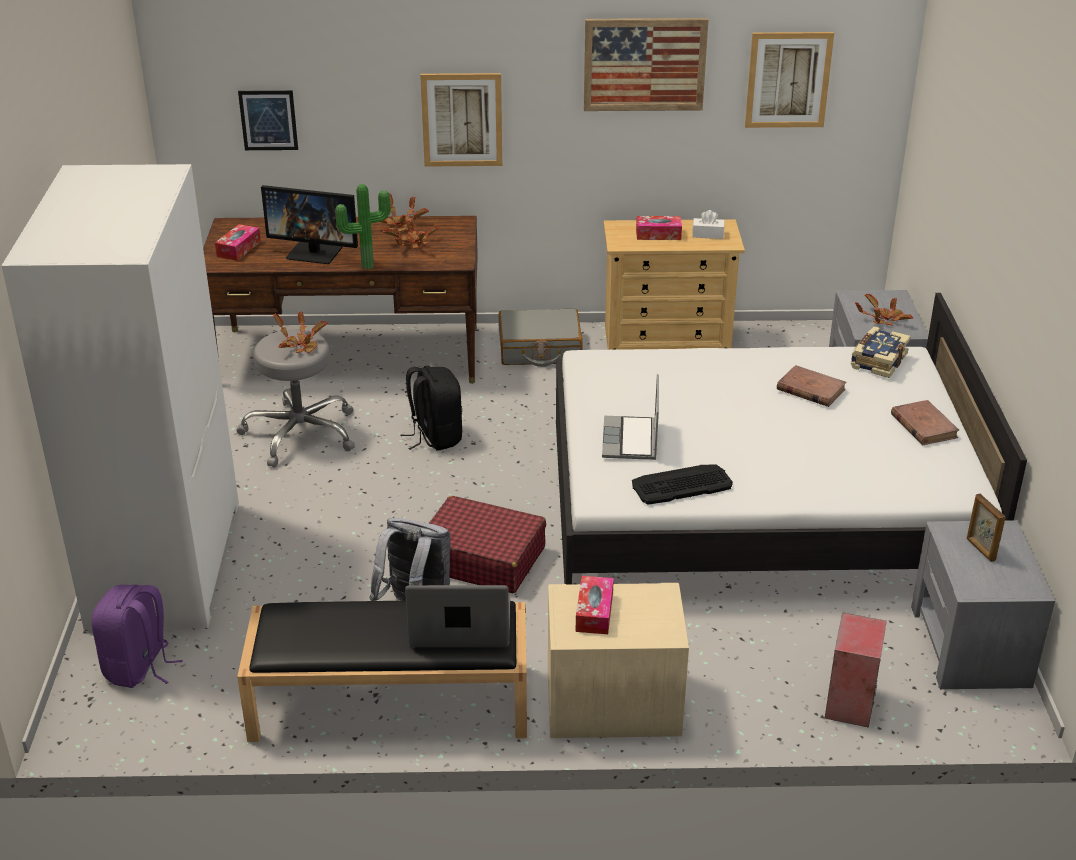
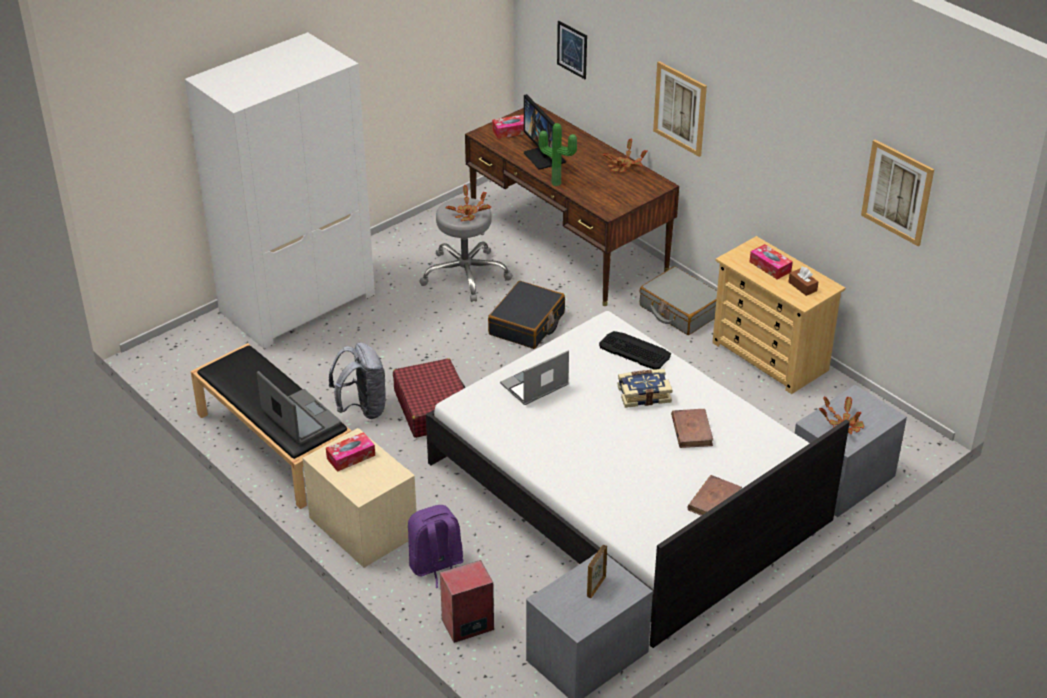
camera: 50 degrees right, 5 degrees up
purple backpack [91,584,183,688] -> purple backpack moved to [408,505,463,588]
potted plant [383,221,439,248] -> none
black backpack [401,366,462,451] -> black suitcase [488,281,565,349]
picture [584,18,709,111] -> none
keyboard [632,464,733,505] -> keyboard moved to [599,331,671,370]
white tissue box [692,210,725,239] -> brown tissue box [789,267,818,296]
book [851,326,911,378] -> book moved to [618,369,672,408]

